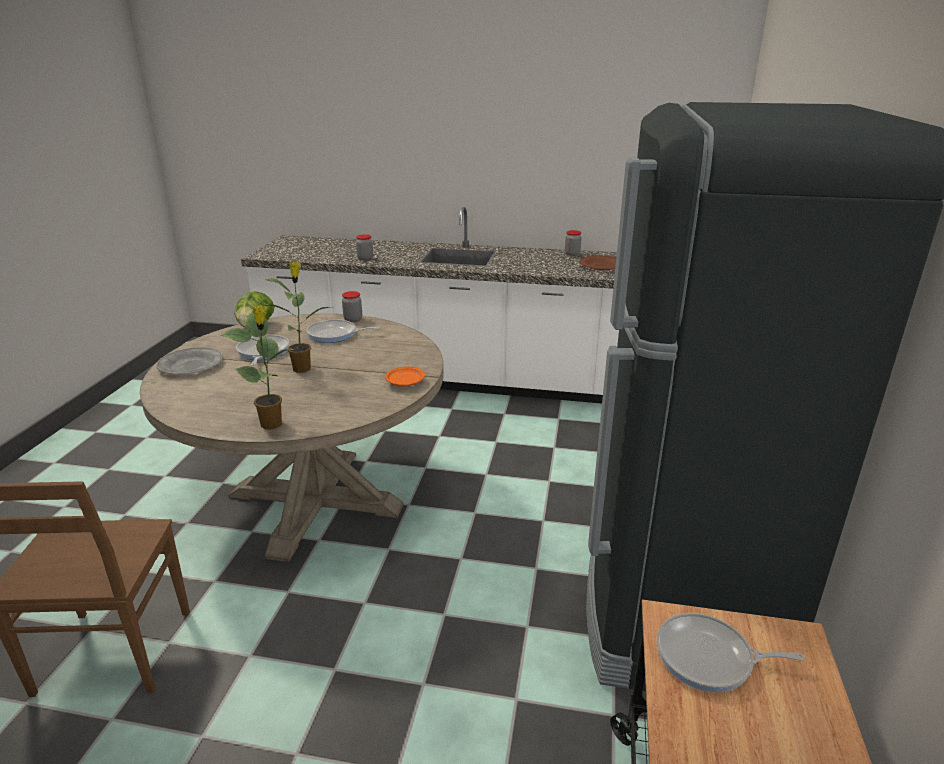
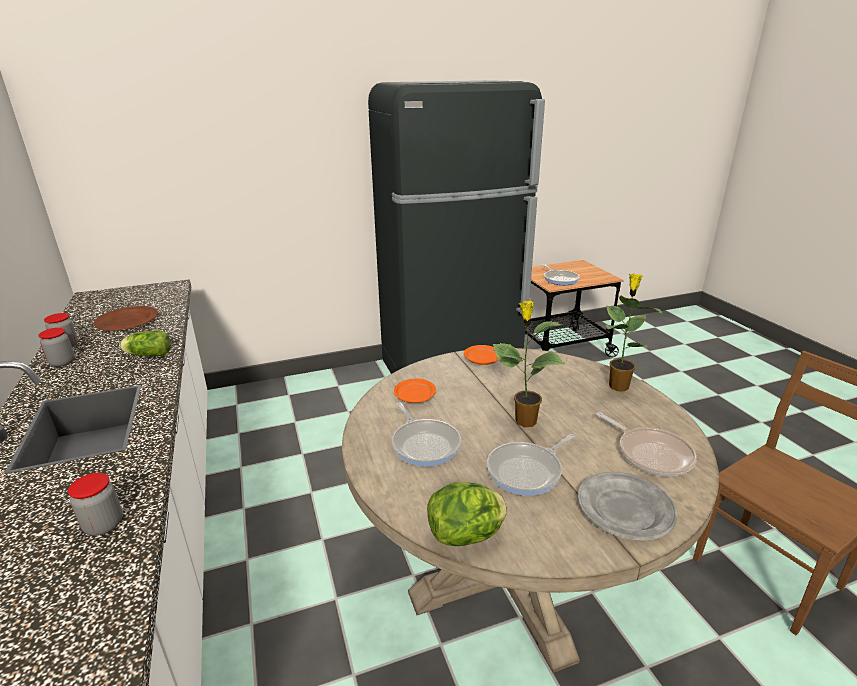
camera: 120 degrees left, 0 degrees up
jar [342,291,362,322] -> jar moved to [38,328,75,367]
none -> lettuce [120,330,170,356]
none -> orange plate [394,379,436,403]
none -> frying pan [596,412,697,476]

